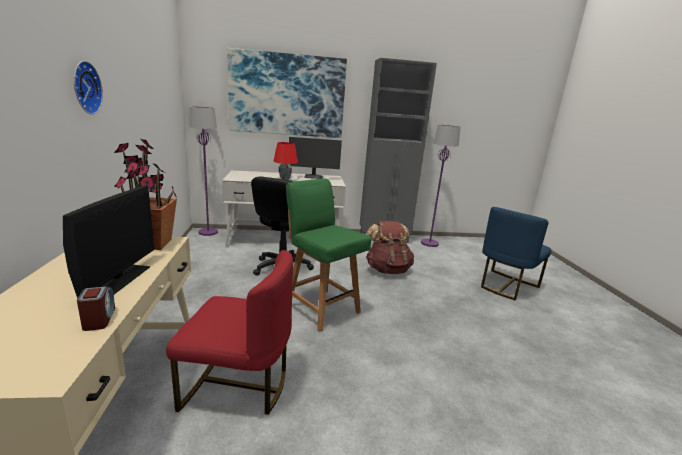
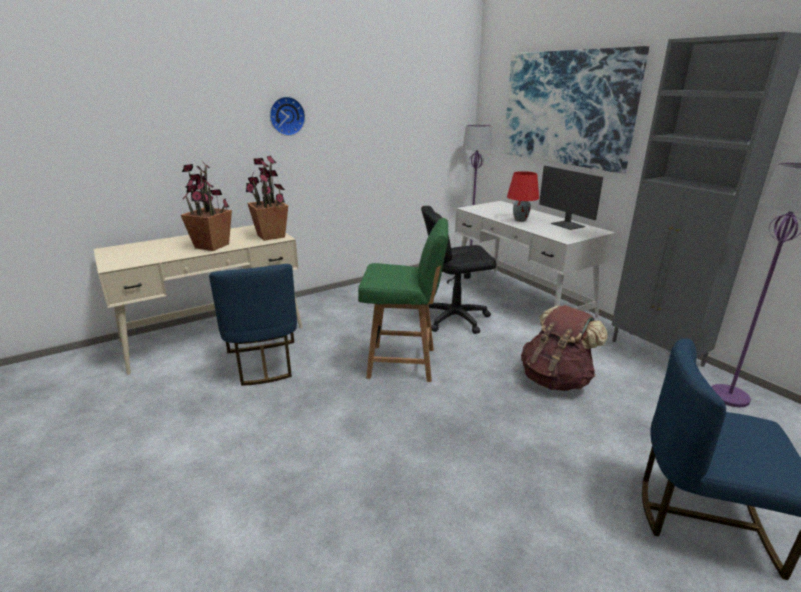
camera: 65 degrees right, 5 degrees up
monitor [63,186,155,298] -> potted plant [181,161,232,251]
alarm clock [77,286,115,331] -> none
red chair [166,250,293,415] -> blue chair [209,264,297,386]
green chair [286,179,371,332] -> green chair turned 75 degrees clockwise [358,218,448,382]

